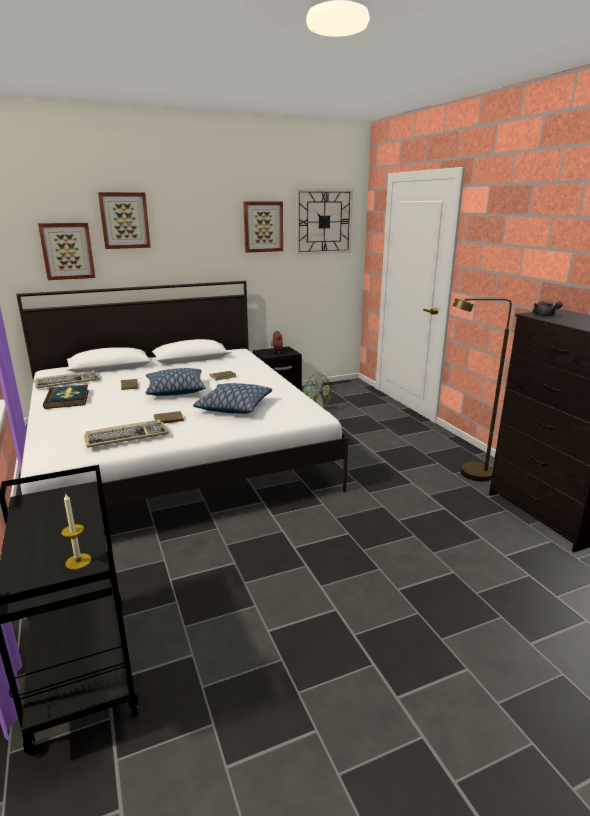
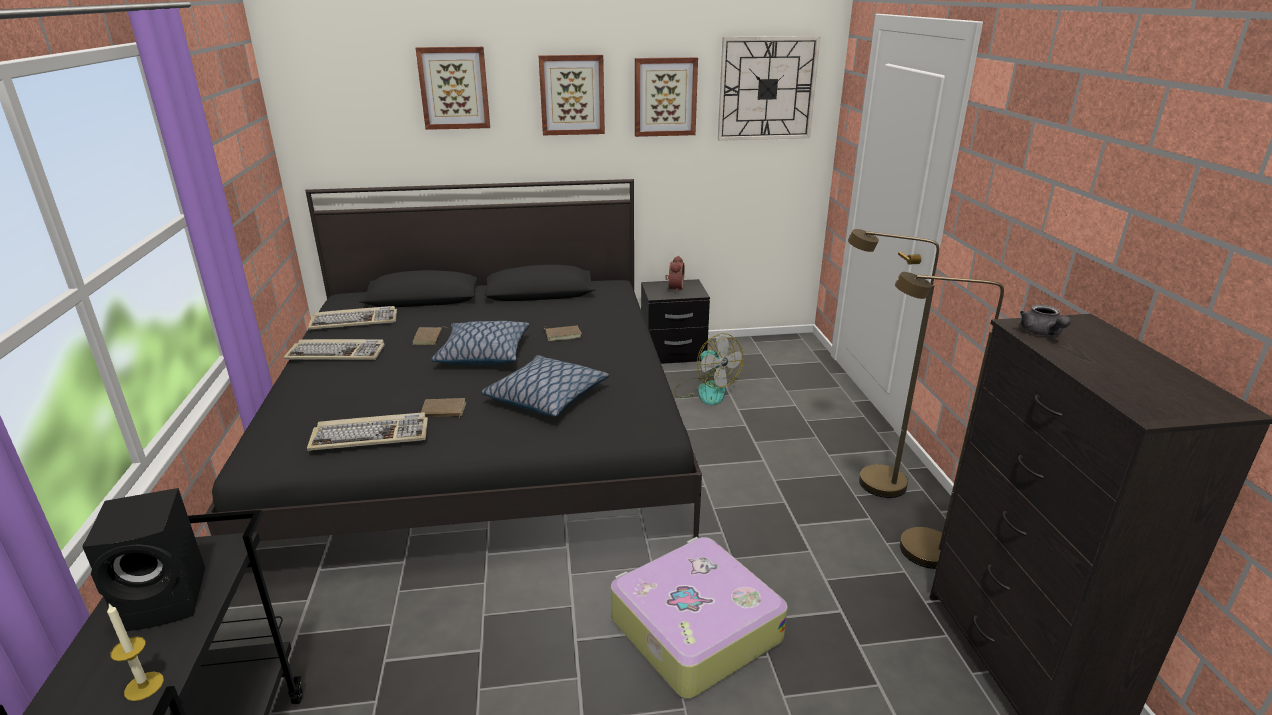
camera: 15 degrees right, 5 degrees up
white bed [16,281,348,507] -> black bed [206,179,702,593]
picture [38,223,95,280] -> picture moved to [538,55,605,135]
book [43,385,89,409] -> keyboard [284,339,385,360]
none -> black speaker [82,488,205,631]
none -> suitcase [611,537,788,699]
none -> brown floor lamp [848,229,939,498]

